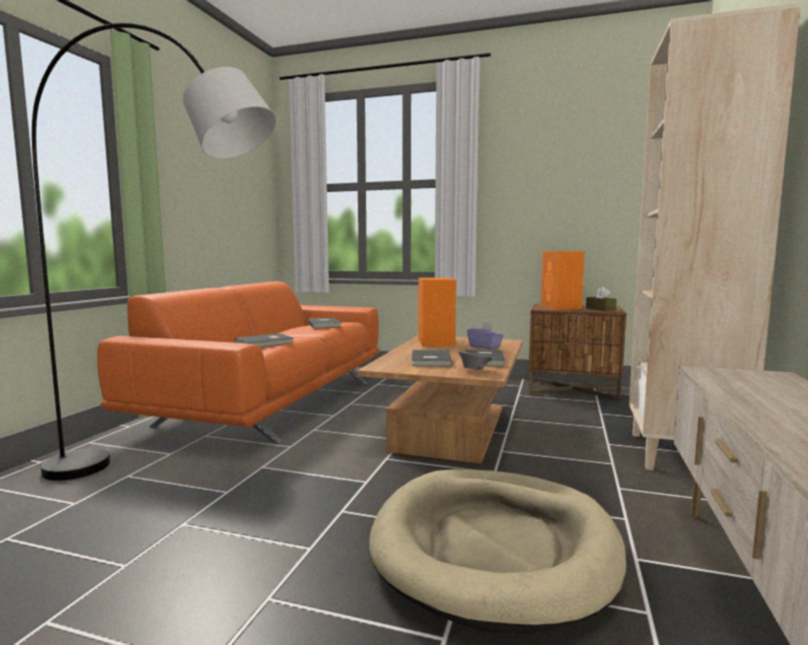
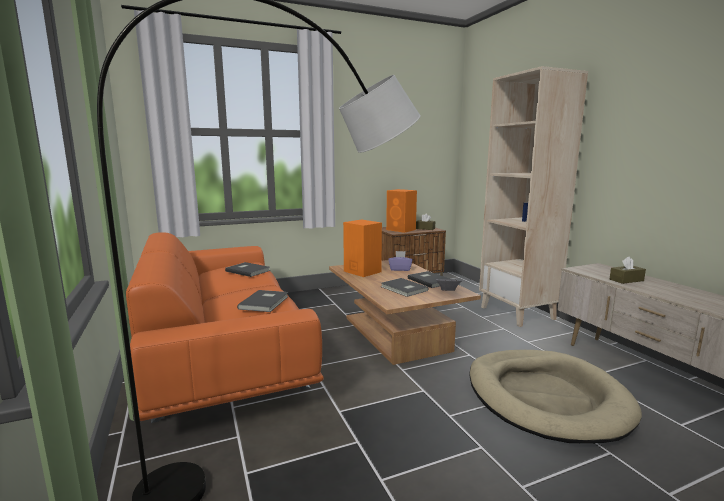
camera: 40 degrees left, 5 degrees up
none -> brown tissue box [610,256,646,284]

